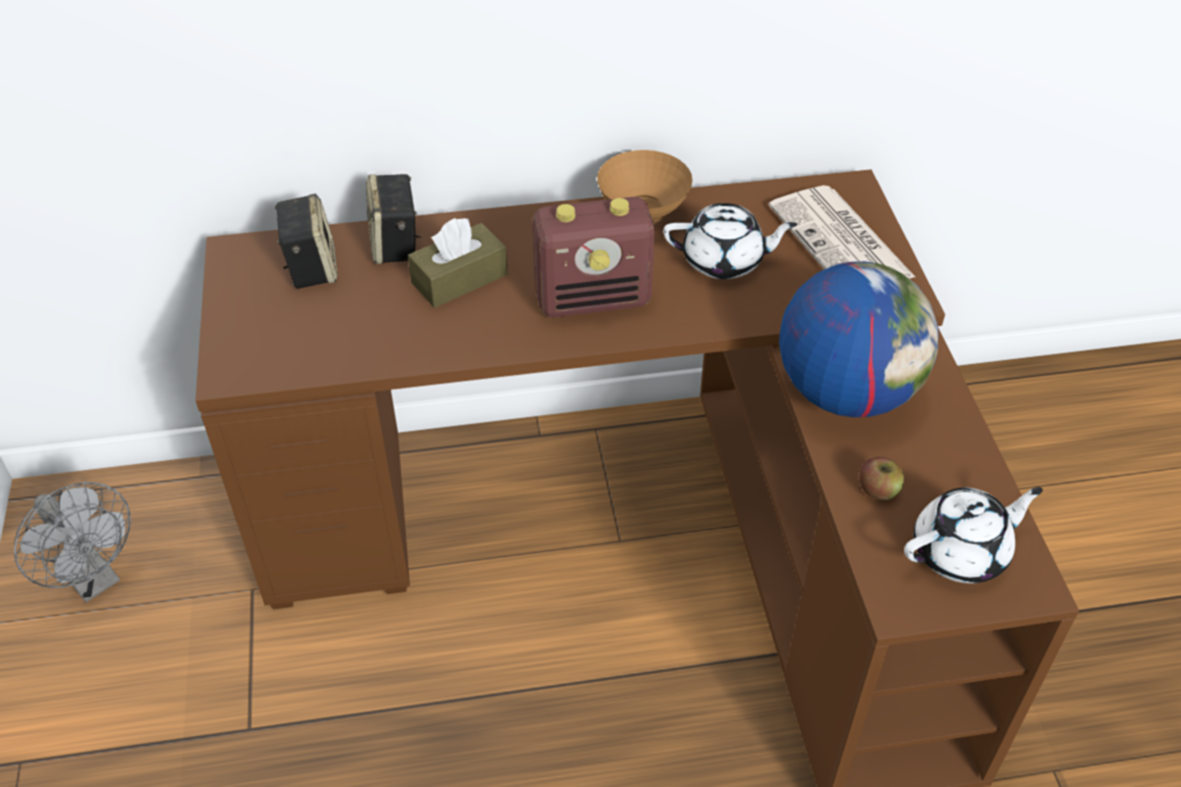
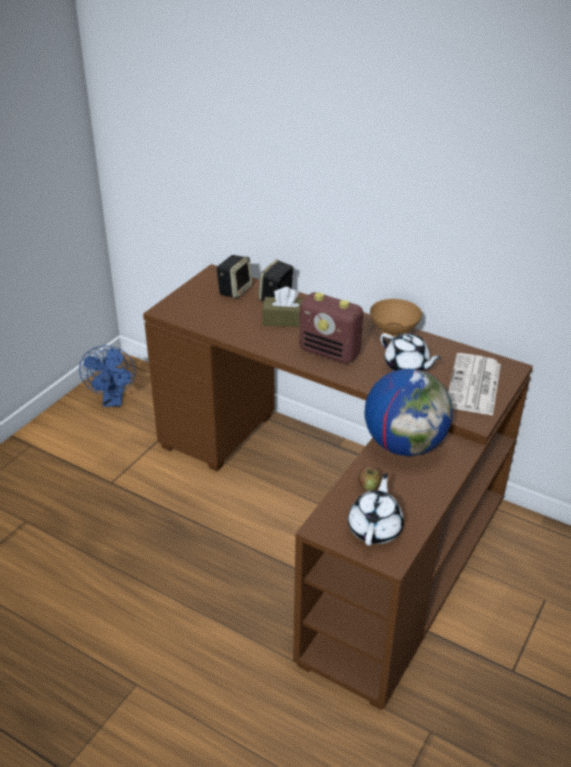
camera: 40 degrees right, 10 degrees down
grey fan [14,482,131,602] -> blue fan [79,345,136,407]
white teapot [904,487,1043,583] -> white teapot turned 90 degrees counterclockwise [348,473,404,546]

